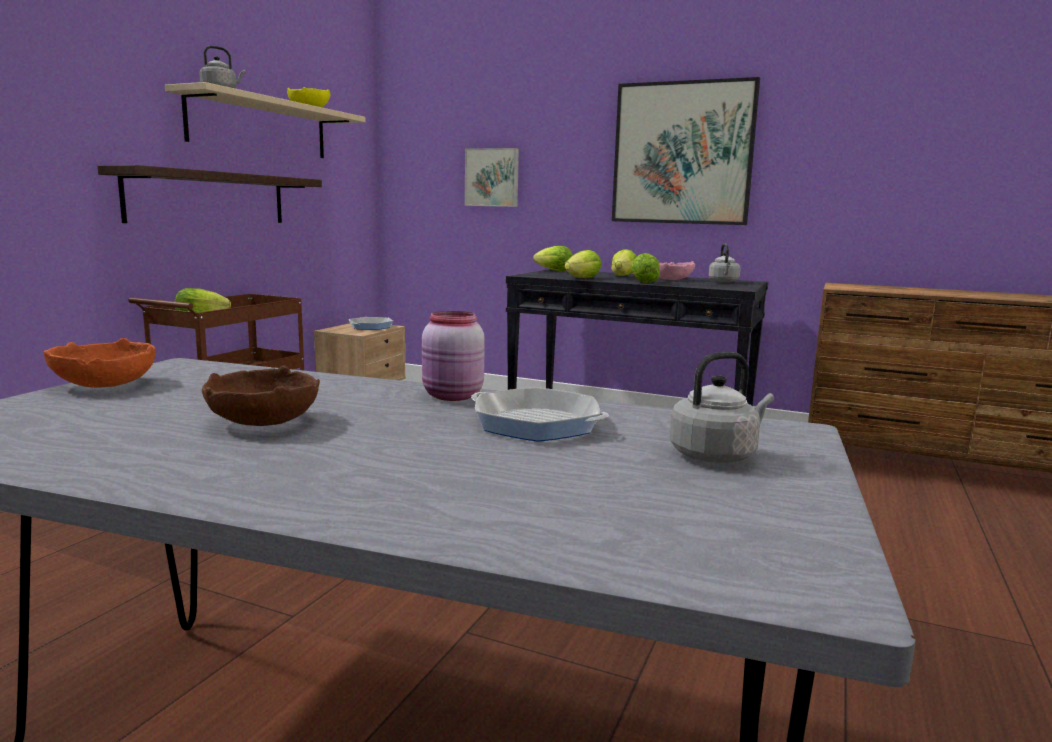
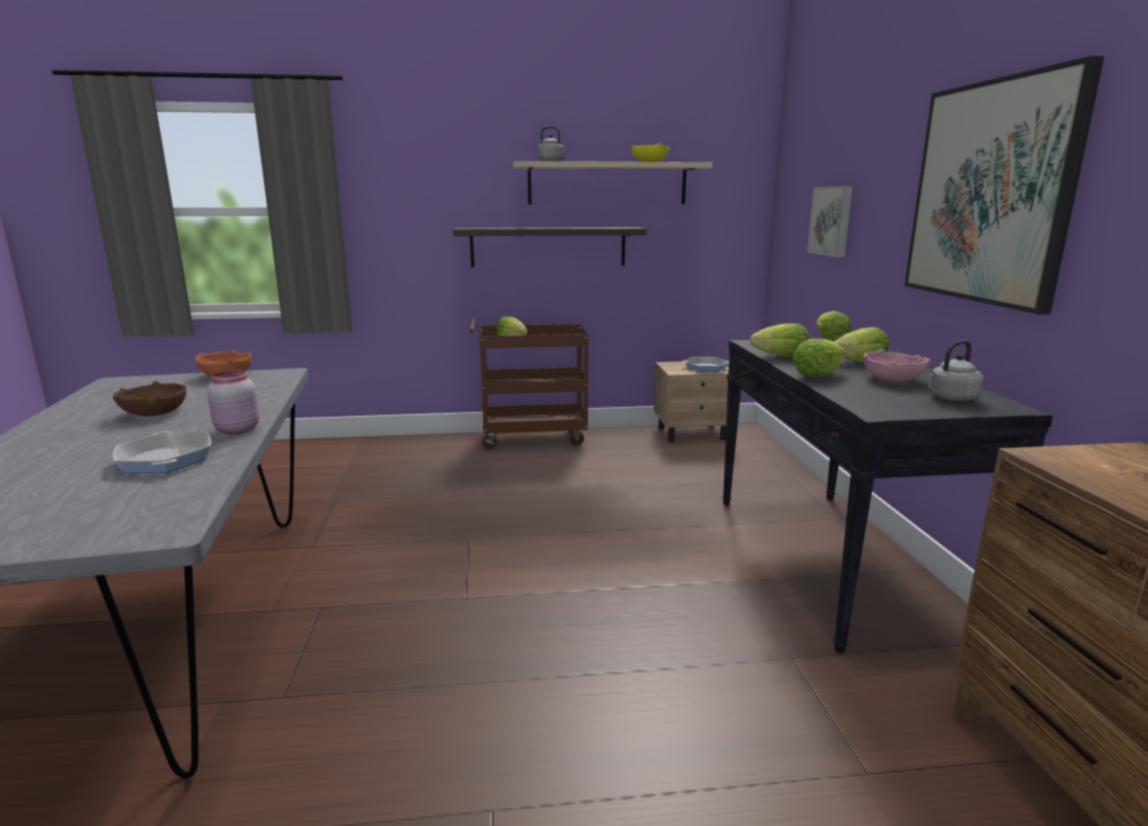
camera: 60 degrees right, 5 degrees up
frying pan [471,387,609,442] -> frying pan turned 150 degrees clockwise [112,431,211,473]
grey kettle [670,352,774,463] -> none

